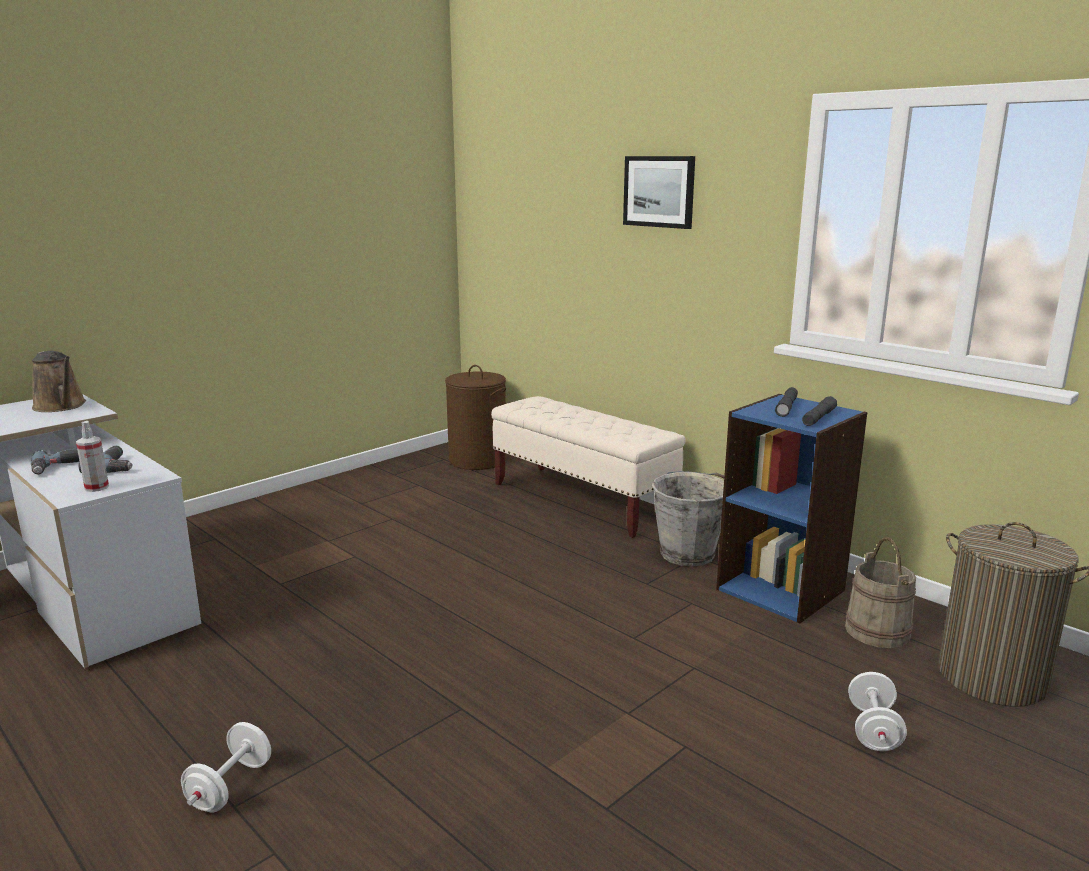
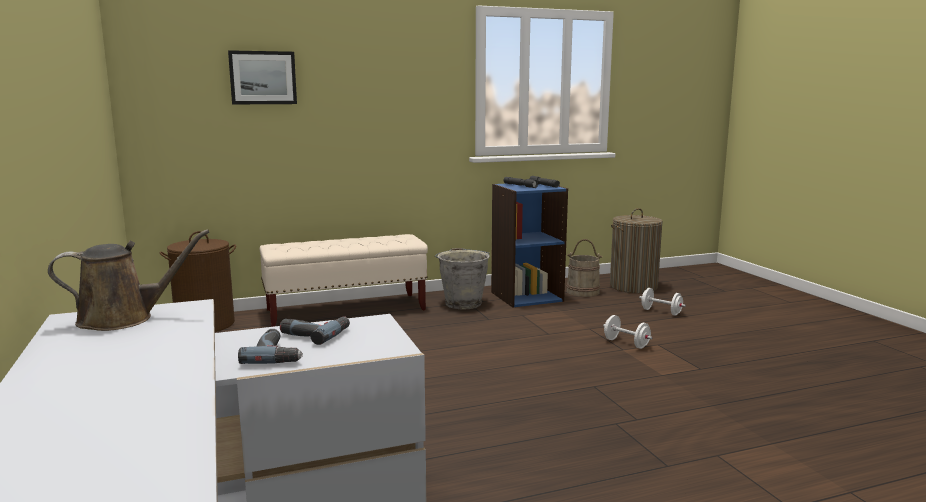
camera: 65 degrees left, 5 degrees down
spray bottle [76,421,109,492] -> none
white dumbbell [181,722,271,812] -> white dumbbell moved to [603,315,652,349]
picture [623,156,695,229] -> picture moved to [228,50,297,104]

